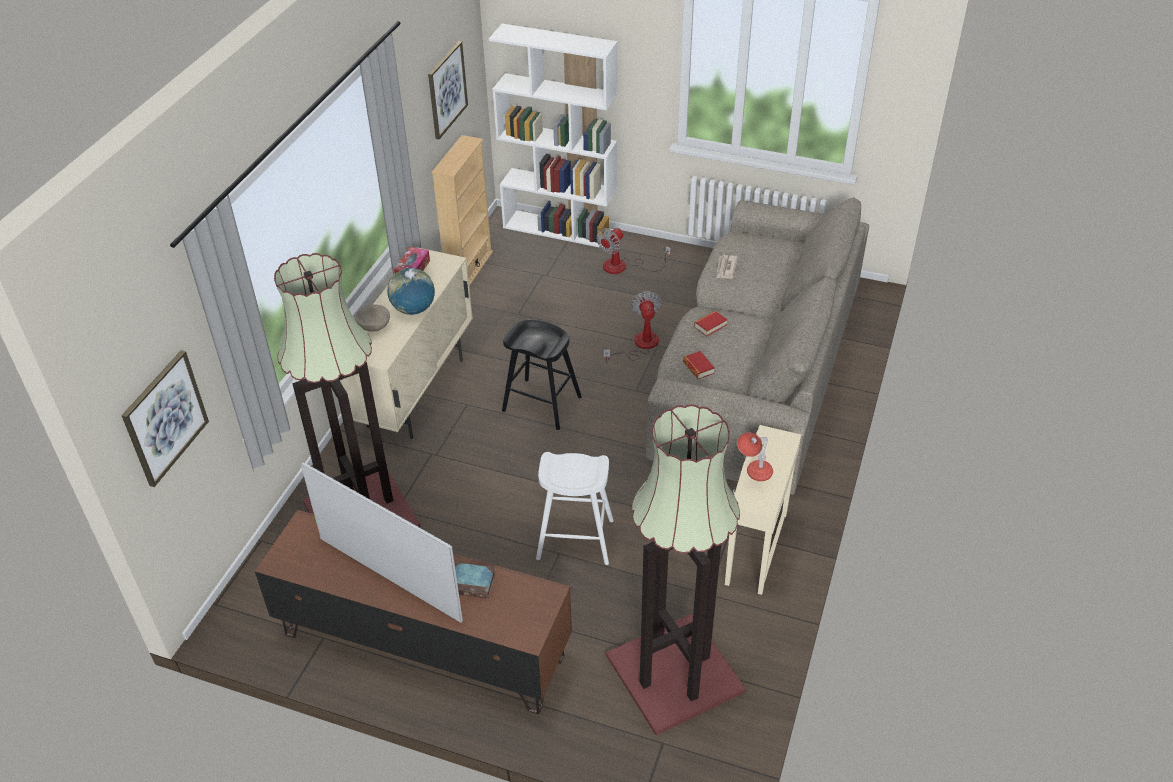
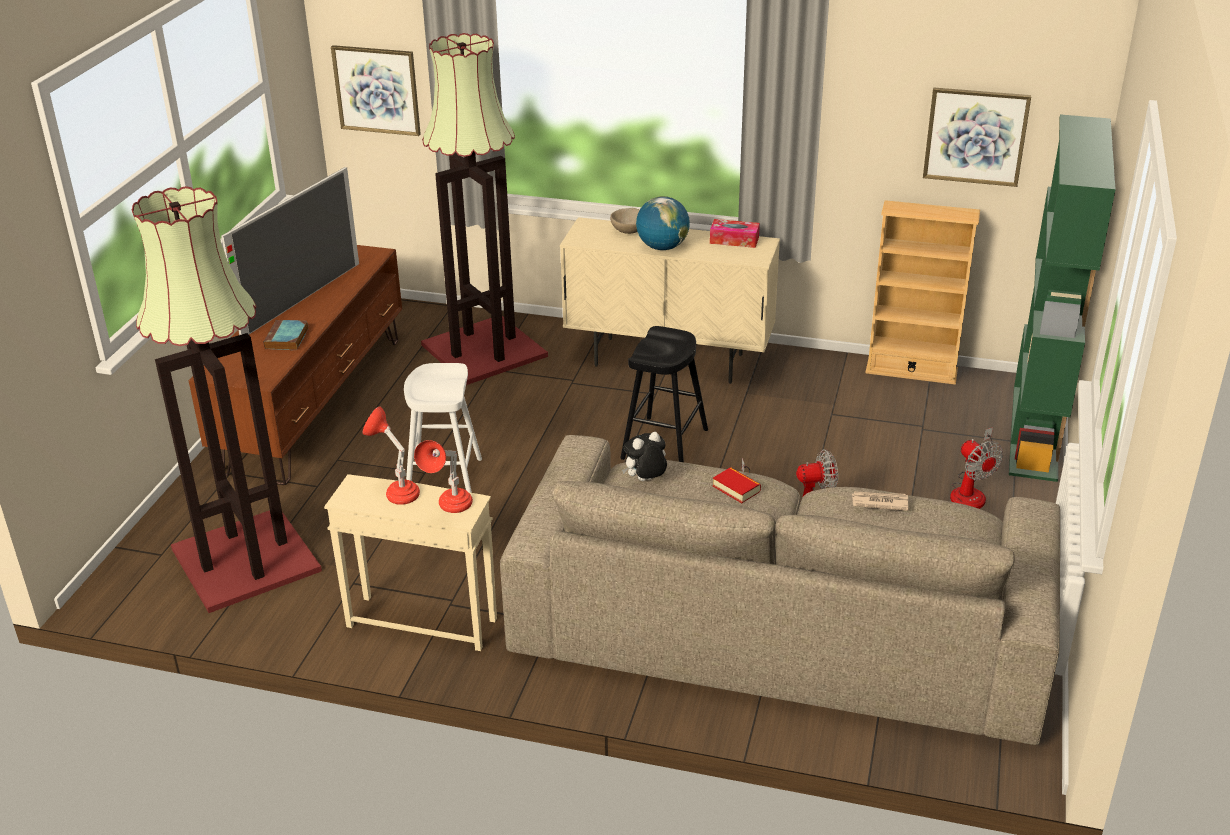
camera: 85 degrees right, 10 degrees down
white bookcase [489,24,617,248] -> green bookcase [1009,114,1116,482]
fan [597,227,671,274] -> fan turned 150 degrees counterclockwise [950,427,1003,509]
book [683,351,715,379] -> plush toy [622,432,667,481]
none -> red table lamp [414,440,473,513]

